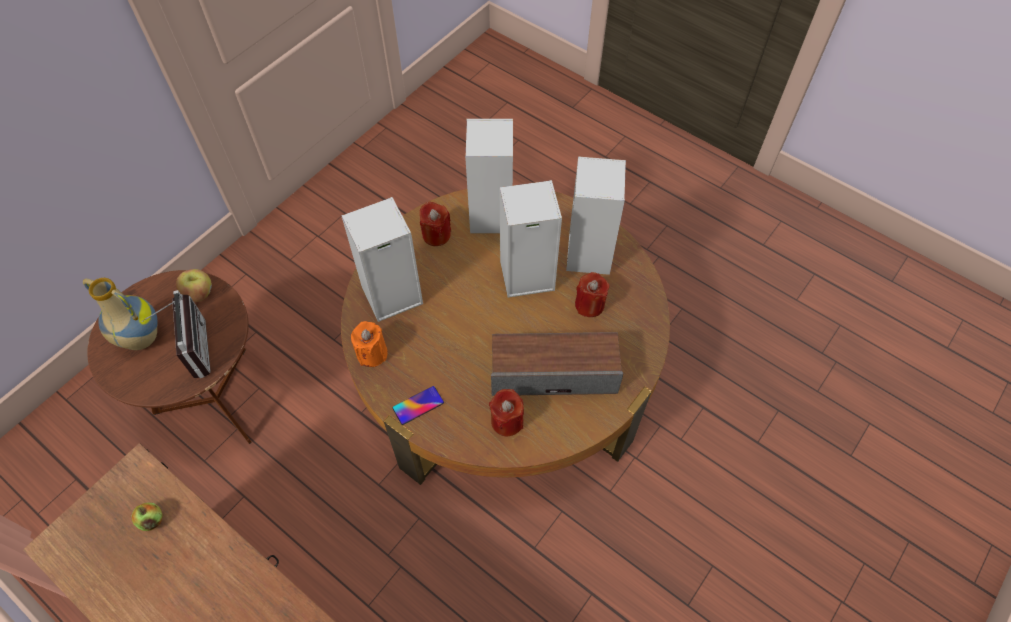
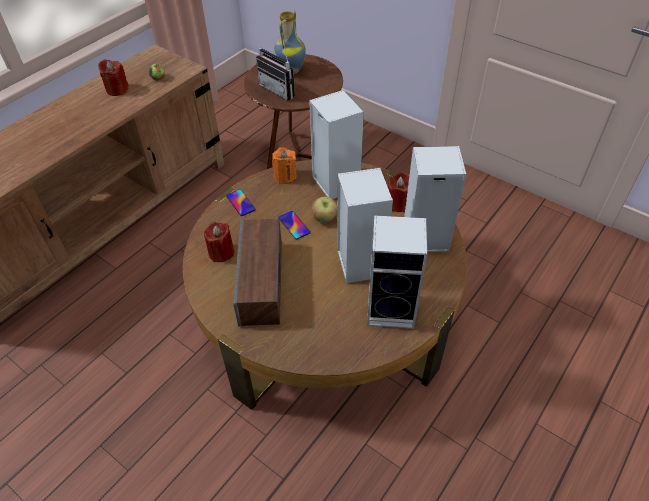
camera: 90 degrees right, 10 degrees down
radio [142,290,211,378] -> radio turned 60 degrees clockwise [256,36,295,100]
apple [176,269,212,302] -> apple moved to [312,197,338,223]
red candle [575,272,609,317] -> red candle moved to [98,59,129,96]
none -> phone [278,211,311,240]

